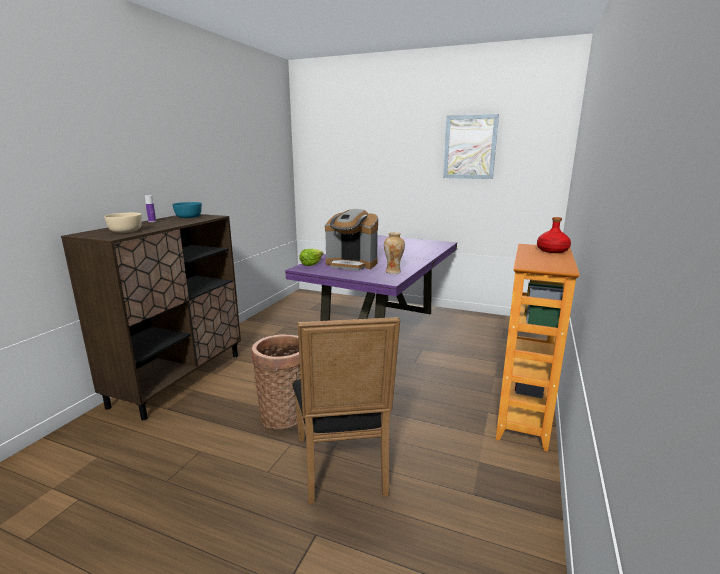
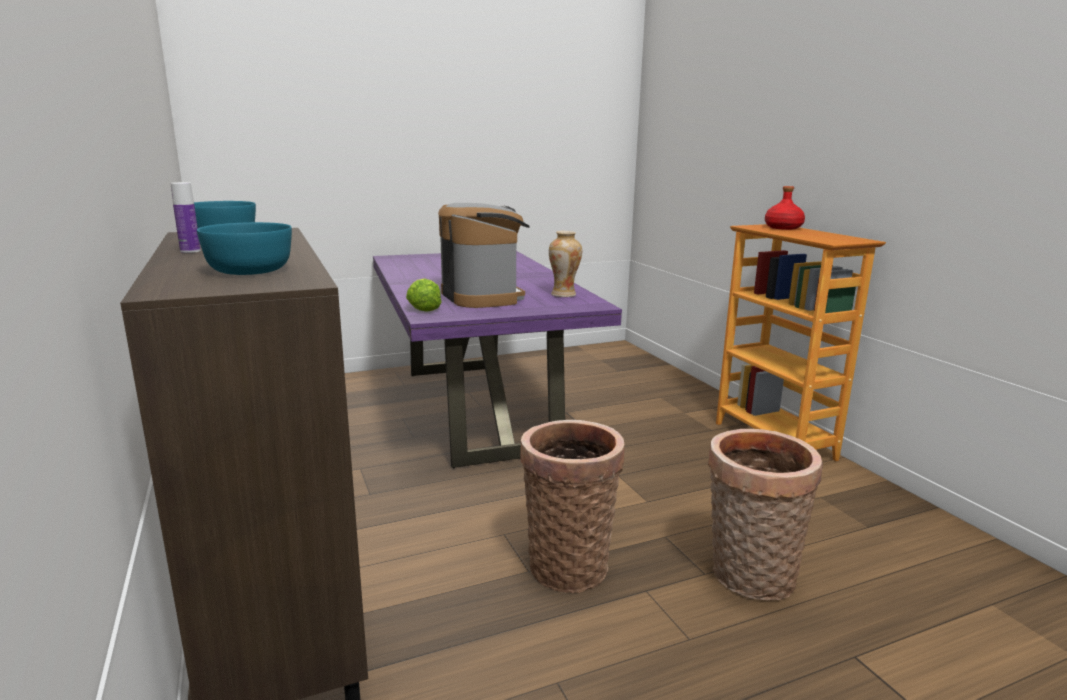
camera: 45 degrees left, 0 degrees up
beige bowl [104,213,142,233] -> turquoise bowl [197,222,292,275]
black chair [293,317,400,504] -> basket [707,429,823,601]
coffee machine [325,209,378,271] -> coffee machine turned 90 degrees counterclockwise [438,203,530,308]
picture [443,114,499,179] -> none

